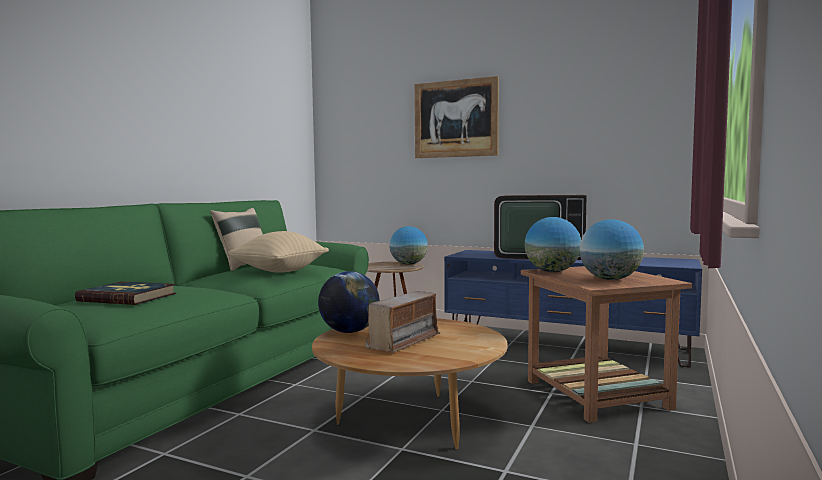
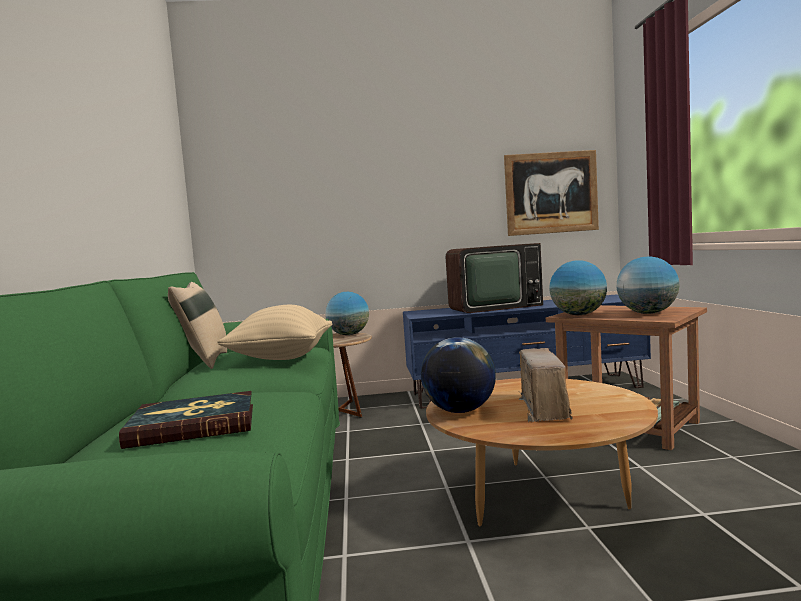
camera: 30 degrees left, 0 degrees up
picture [414,76,499,158] -> picture moved to [504,150,599,236]

